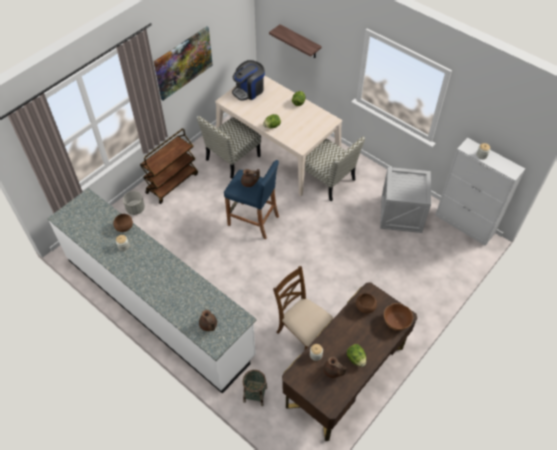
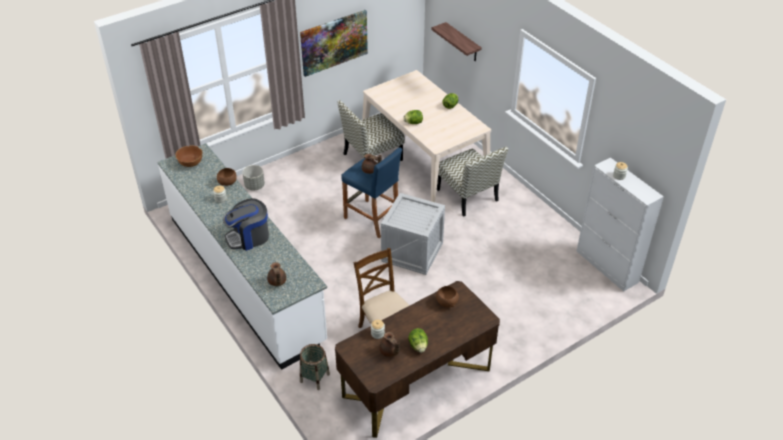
camera: 15 degrees right, 10 degrees down
brown cart [140,128,198,204] -> none
coffee machine [232,60,265,101] -> coffee machine moved to [223,198,269,251]
crate [380,167,431,233] -> crate moved to [381,193,445,275]
brown bowl [384,303,413,331] -> brown bowl moved to [175,145,202,167]

